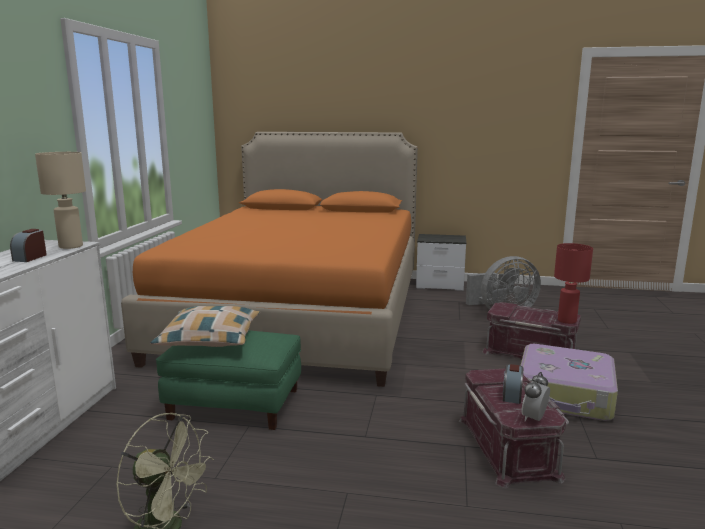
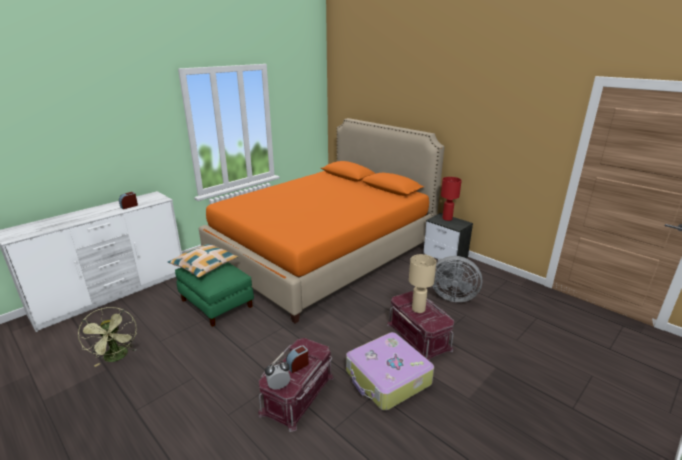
camera: 35 degrees right, 10 degrees up
beige table lamp [35,152,86,249] -> beige table lamp moved to [409,254,436,313]
red table lamp [554,243,593,324] -> red table lamp moved to [441,177,462,221]

